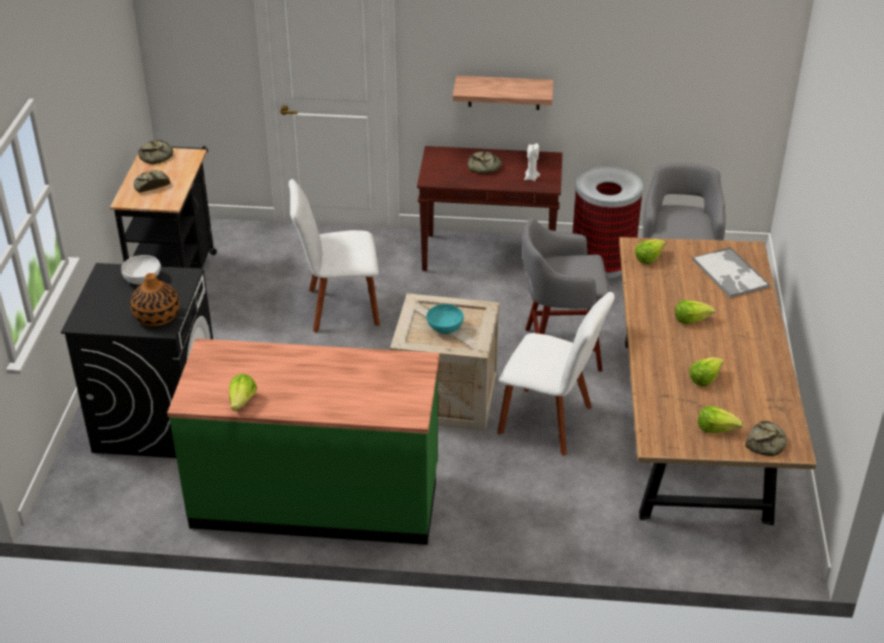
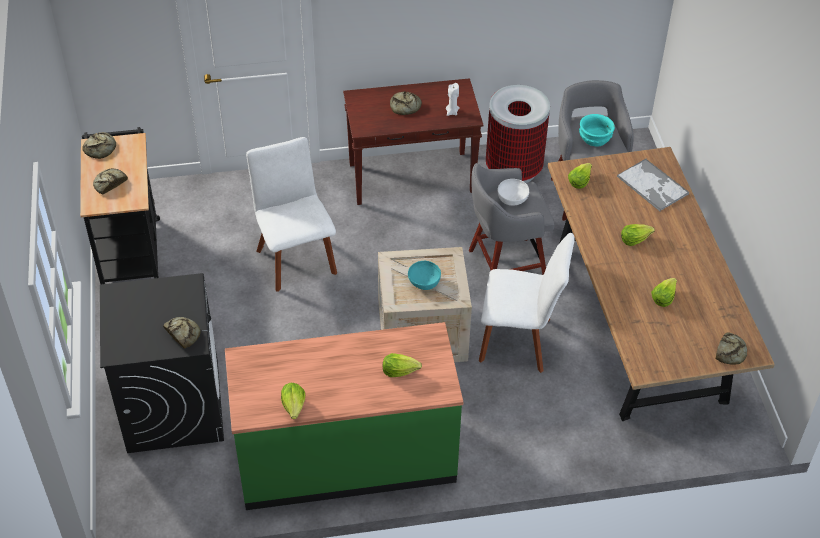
camera: 15 degrees left, 10 degrees up
white bowl [121,255,161,284] -> white bowl moved to [498,179,529,206]
vase [131,273,180,326] -> bread [163,317,201,349]
white chair [289,179,380,333] -> white chair turned 90 degrees clockwise [246,137,337,292]
shelf [453,76,554,110] -> none
lettuce [698,406,743,433] -> lettuce moved to [383,353,422,377]
none -> turquoise bowl [579,114,615,147]

